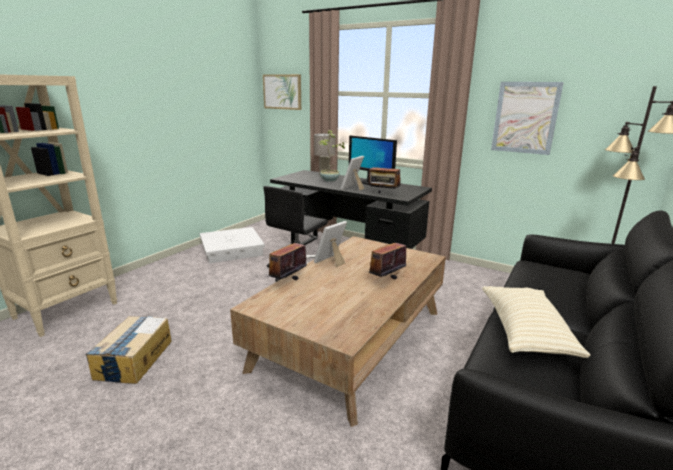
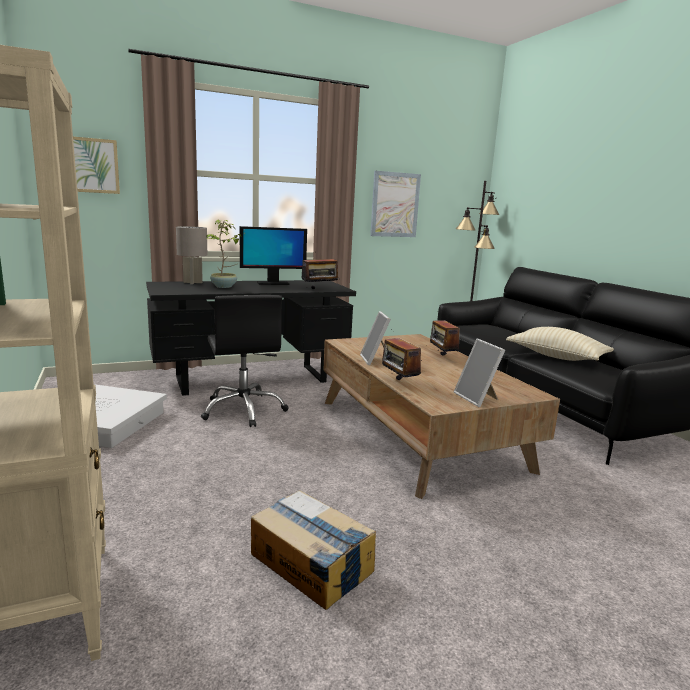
camera: 55 degrees left, 5 degrees down
picture frame [341,156,365,191] -> picture frame moved to [454,339,505,407]

